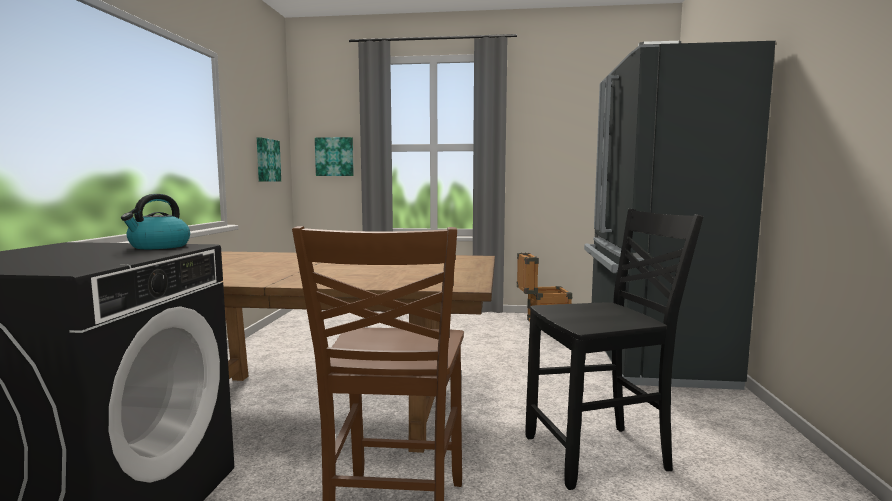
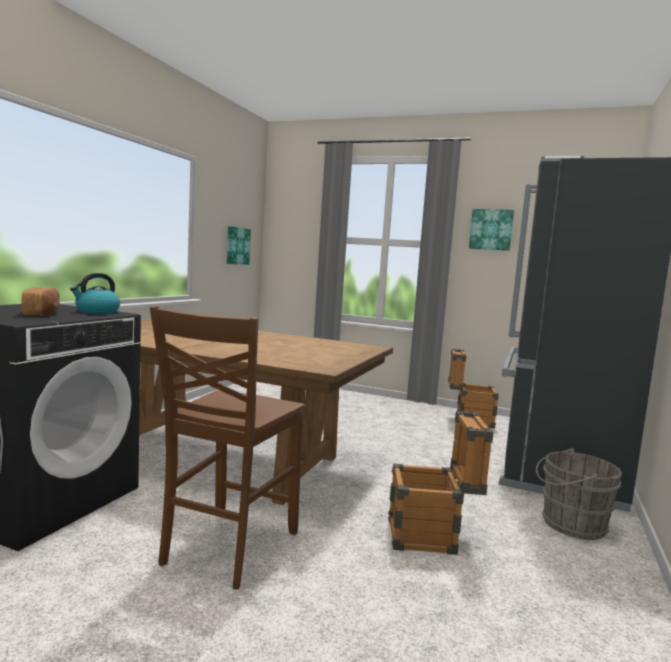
camera: 15 degrees right, 0 degrees up
picture [315,137,354,176] -> picture moved to [469,209,514,251]
black chair [525,209,703,490] -> crate [388,411,493,555]
none -> bread [21,287,60,316]
none -> grey bucket [536,448,622,540]

